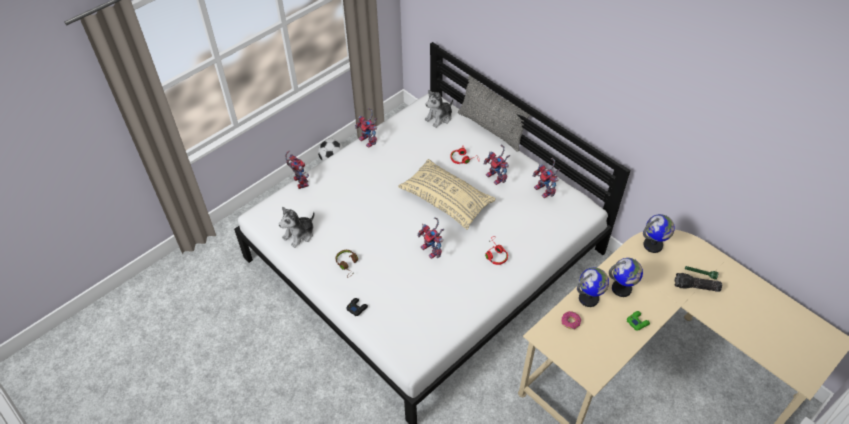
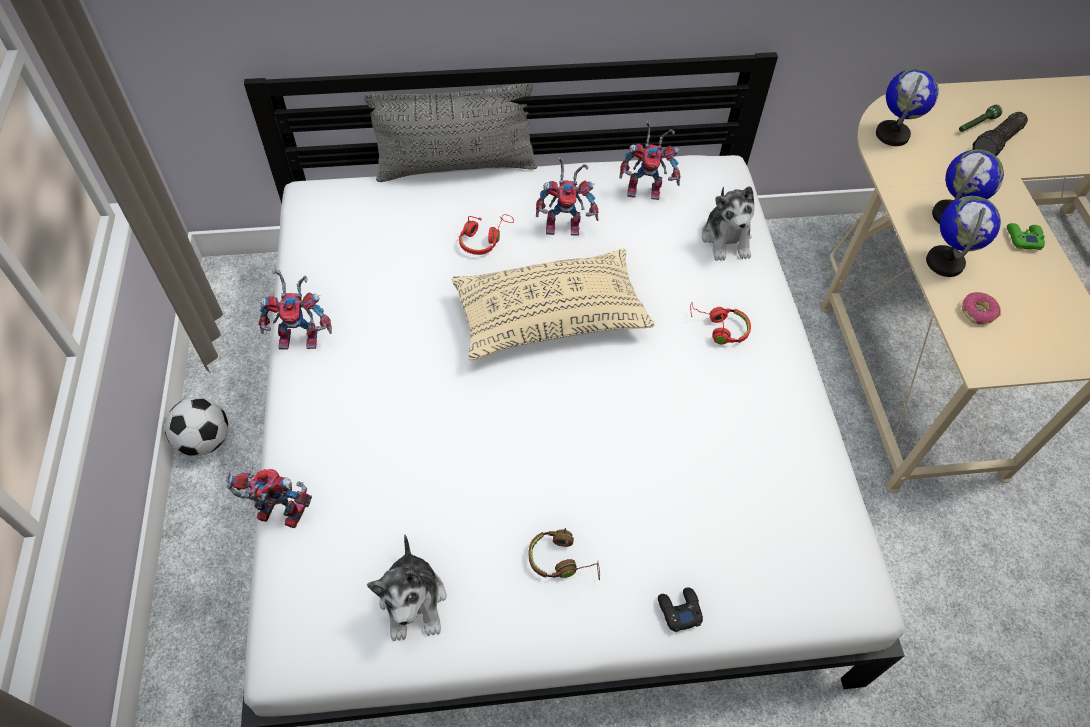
camera: 55 degrees left, 5 degrees up
toy robot [418,217,444,259] -> none
plush toy [425,90,453,128] -> plush toy moved to [702,186,754,261]

